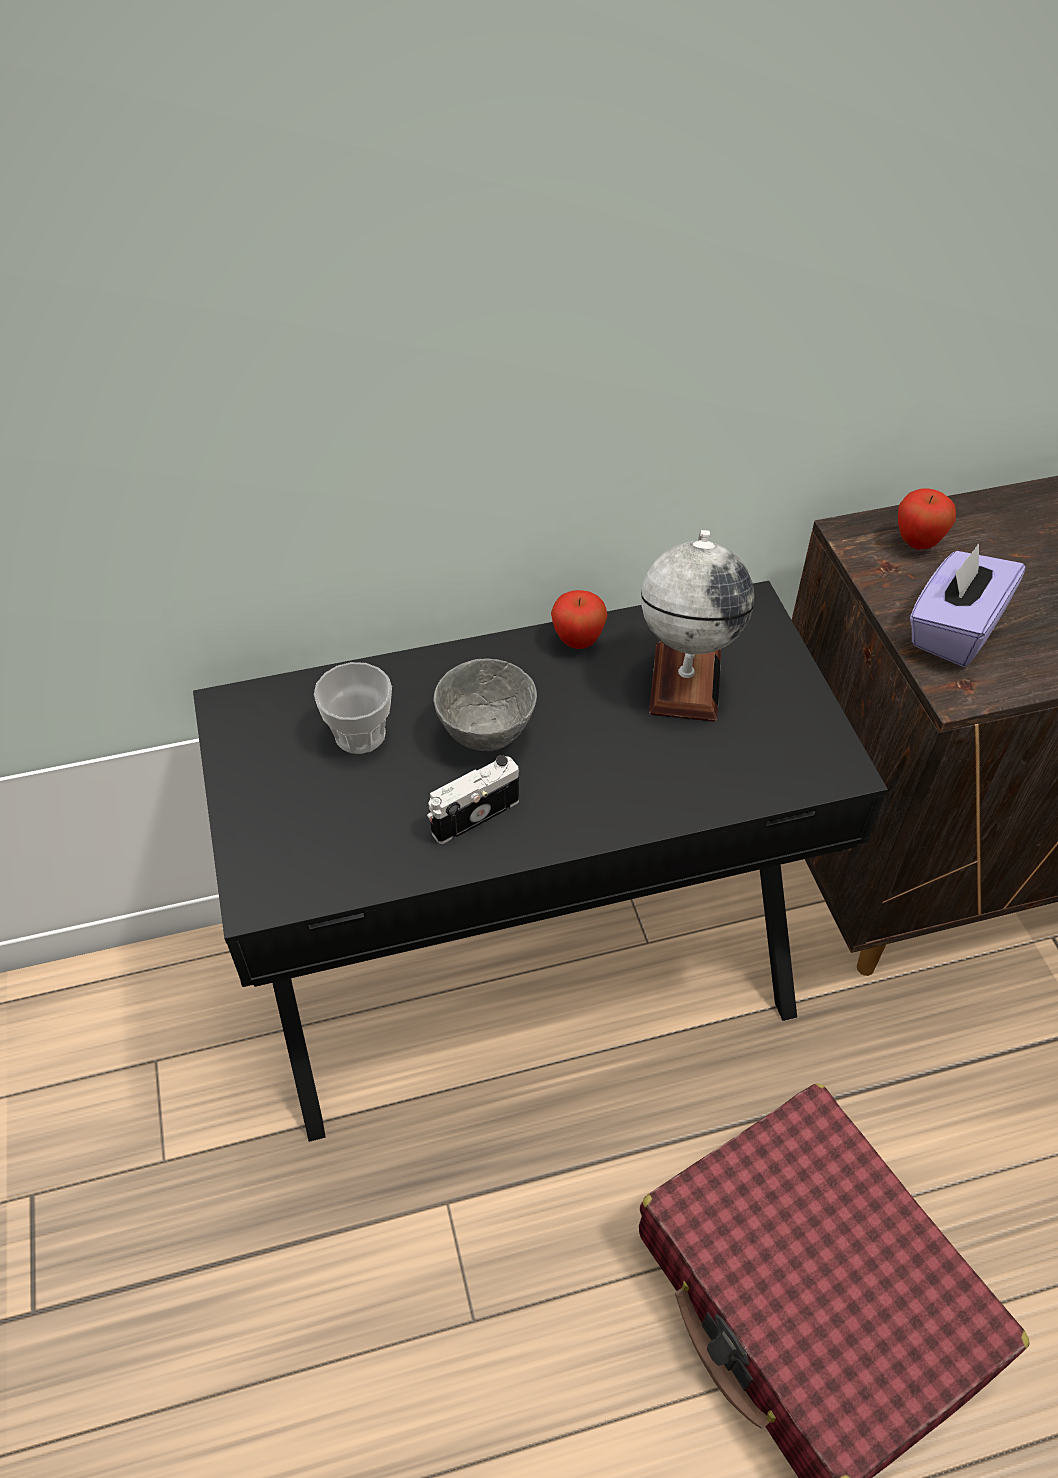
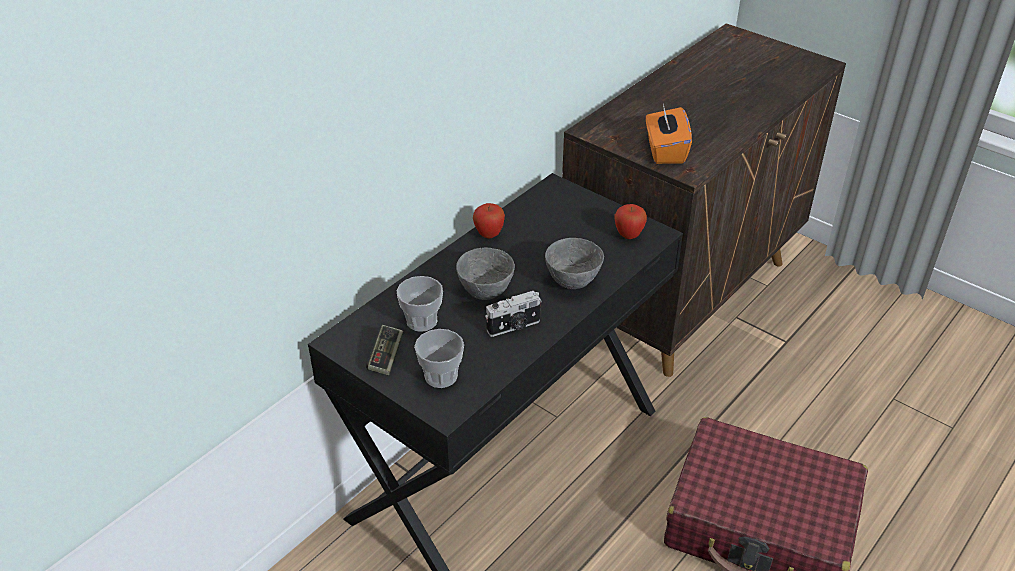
camera: 35 degrees left, 10 degrees down
camera [427,755,519,844] -> camera turned 135 degrees counterclockwise [485,291,542,337]
globe [641,530,754,722] -> none
apple [898,488,956,550] -> apple moved to [614,204,647,239]
purple tissue box [910,544,1025,667] -> orange tissue box [646,104,692,164]
none -> game controller [366,325,403,375]
none -> cup [414,329,464,388]
none -> grey bowl [545,238,604,289]

